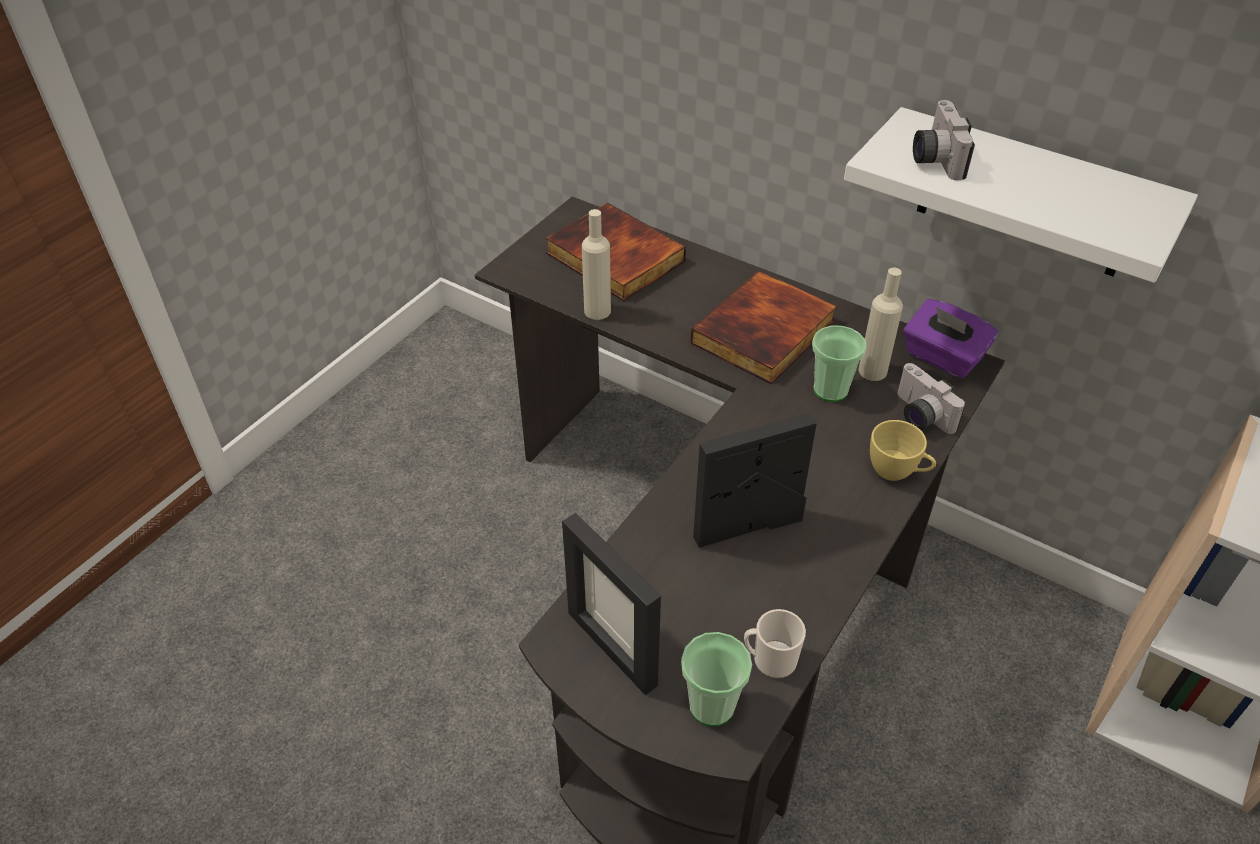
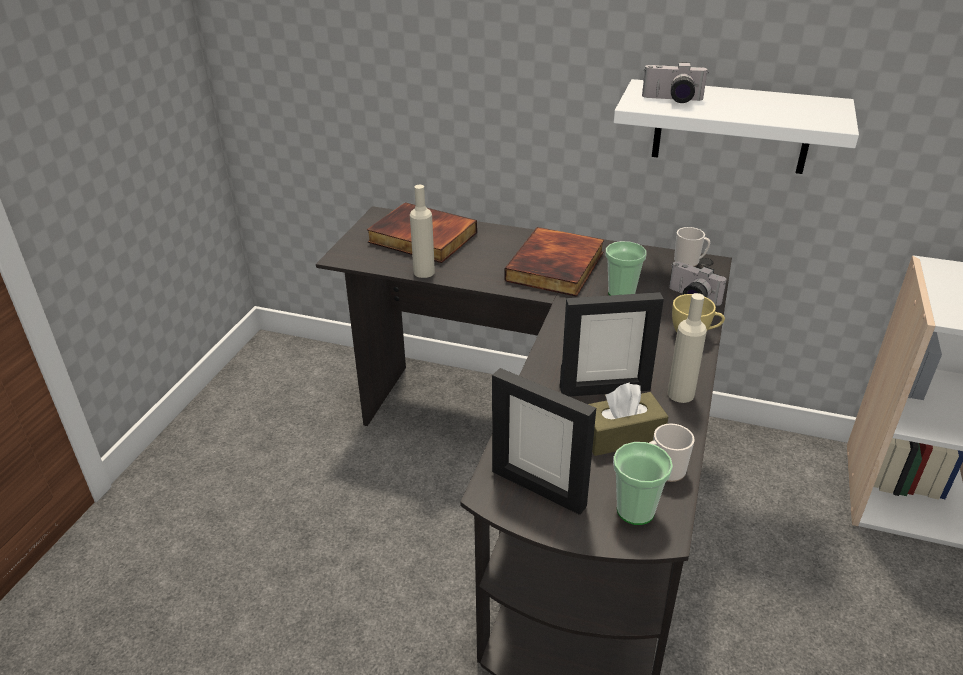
camera: 15 degrees left, 10 degrees down
picture frame [693,413,817,548] -> picture frame turned 150 degrees counterclockwise [560,292,664,397]
beige bottle [859,268,903,381] -> beige bottle moved to [668,293,707,403]
purple tissue box [903,299,998,379] -> mug [674,227,710,267]
camera [913,100,975,181] -> camera turned 60 degrees counterclockwise [642,62,709,103]
none -> brown tissue box [588,383,669,456]

